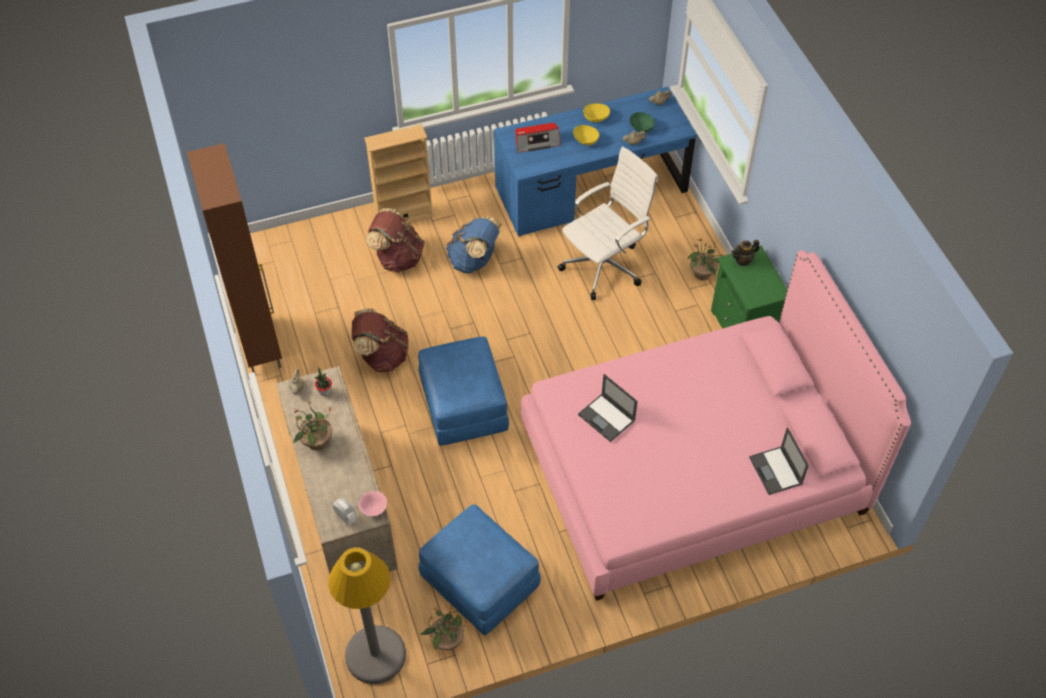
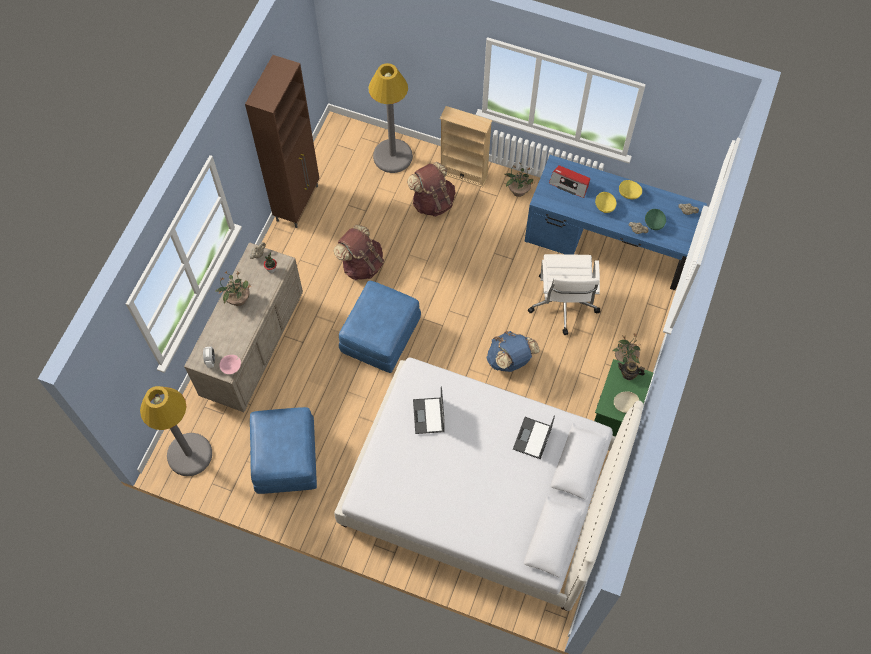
camera: 40 degrees right, 10 degrees up
potted plant [420,605,469,650] -> potted plant moved to [505,163,533,197]
blue backpack [446,216,502,274] -> blue backpack moved to [486,331,540,372]
pink bed [521,250,911,601] -> white bed [334,358,643,611]
white office chair [558,146,658,300] -> white office chair turned 90 degrees clockwise [528,254,600,335]
laptop [749,427,809,495] -> laptop moved to [513,416,555,459]
none -> grey floor lamp [368,63,413,173]
none -> beige bowl [614,391,639,413]

